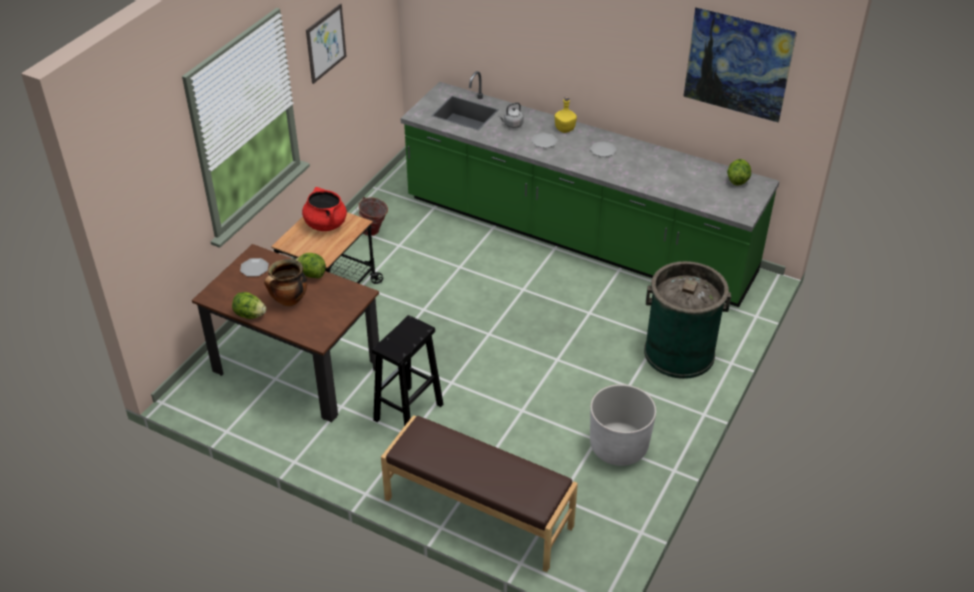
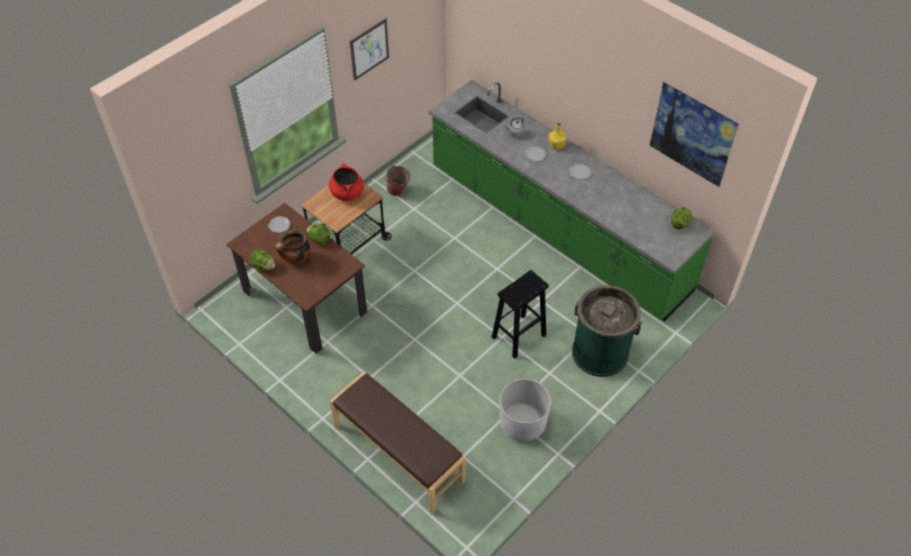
camera: 15 degrees right, 10 degrees up
black stool [372,315,443,426] -> black stool moved to [492,270,549,359]

